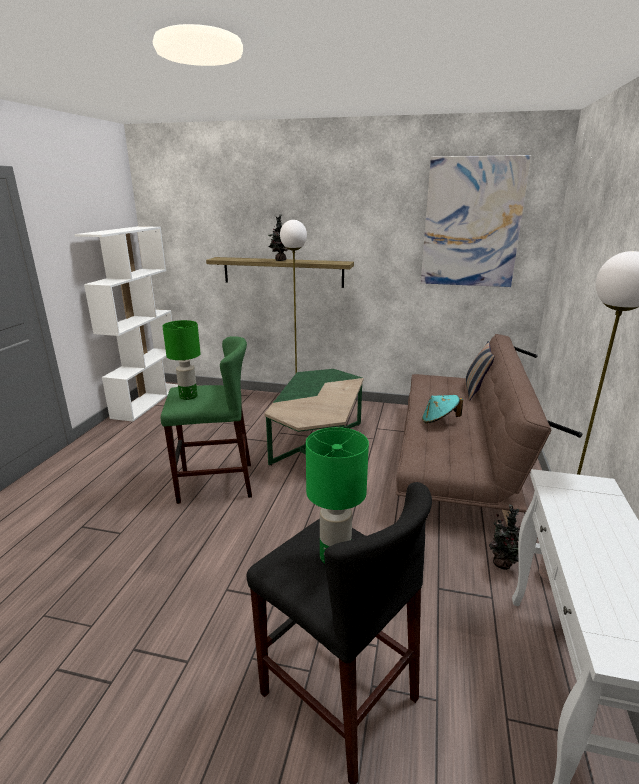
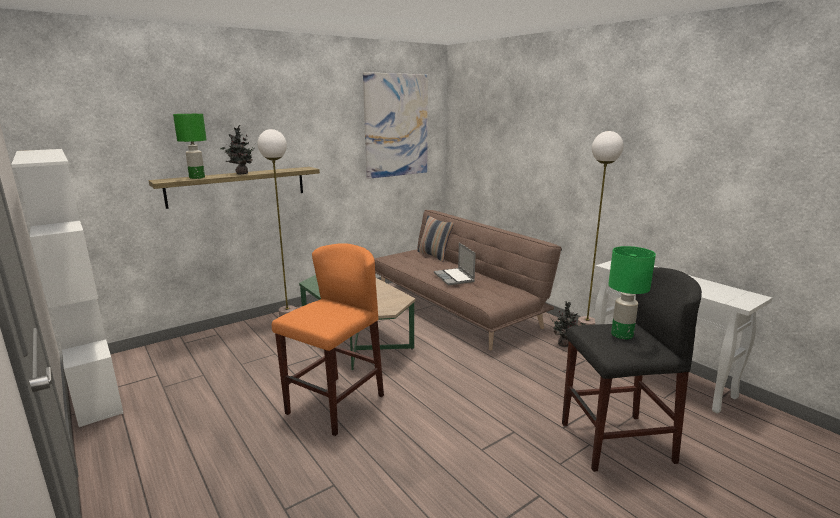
camera: 50 degrees left, 5 degrees down
green stool [161,336,252,504] -> orange stool [272,243,384,436]
green table lamp [163,320,201,400] -> green table lamp moved to [173,114,207,179]
turquoise hat [422,395,463,423] -> laptop [434,243,476,285]

